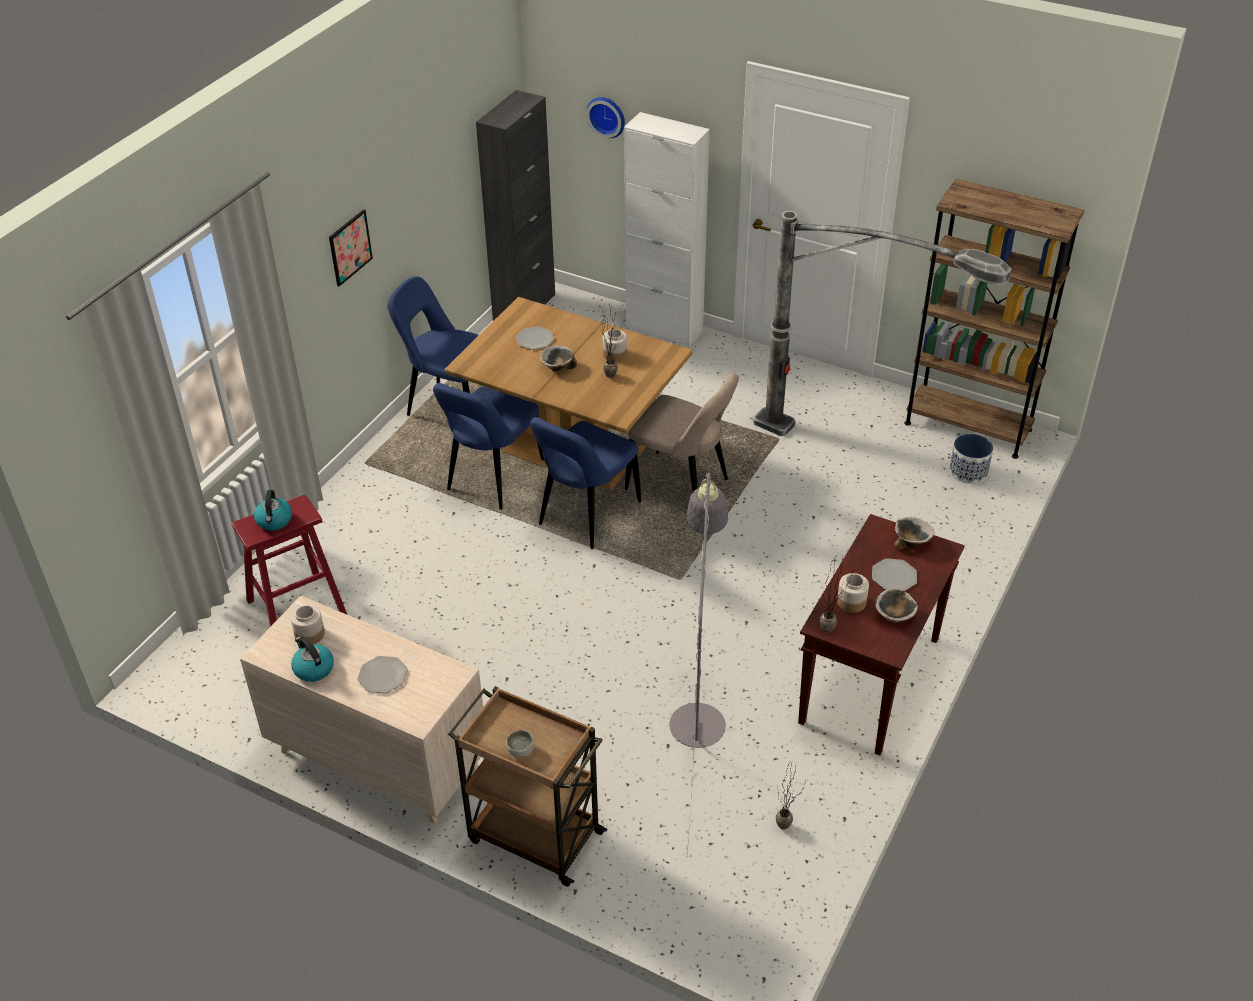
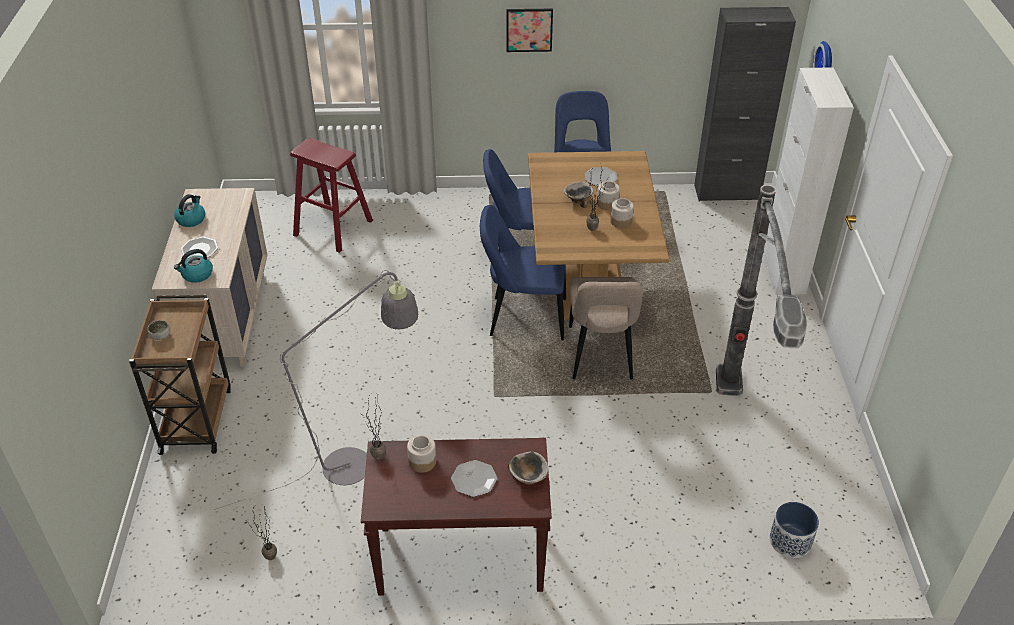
camera: 60 degrees right, 0 degrees up
kettle [254,490,292,530] -> kettle moved to [174,249,213,283]
jar [291,605,325,644] -> jar moved to [597,181,620,210]
bowl [875,589,918,623] -> none
brown bookcase [904,179,1084,459] -> none

